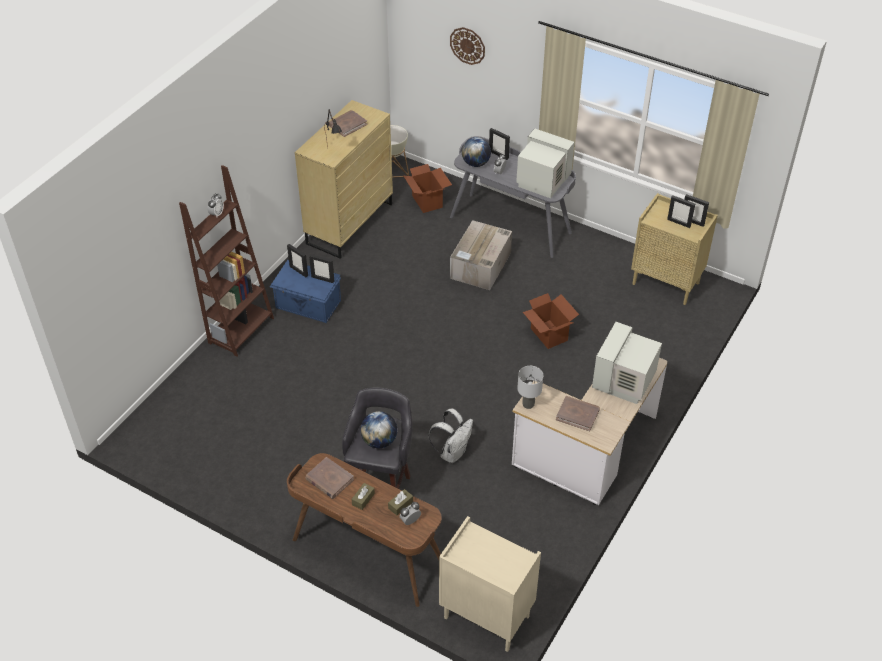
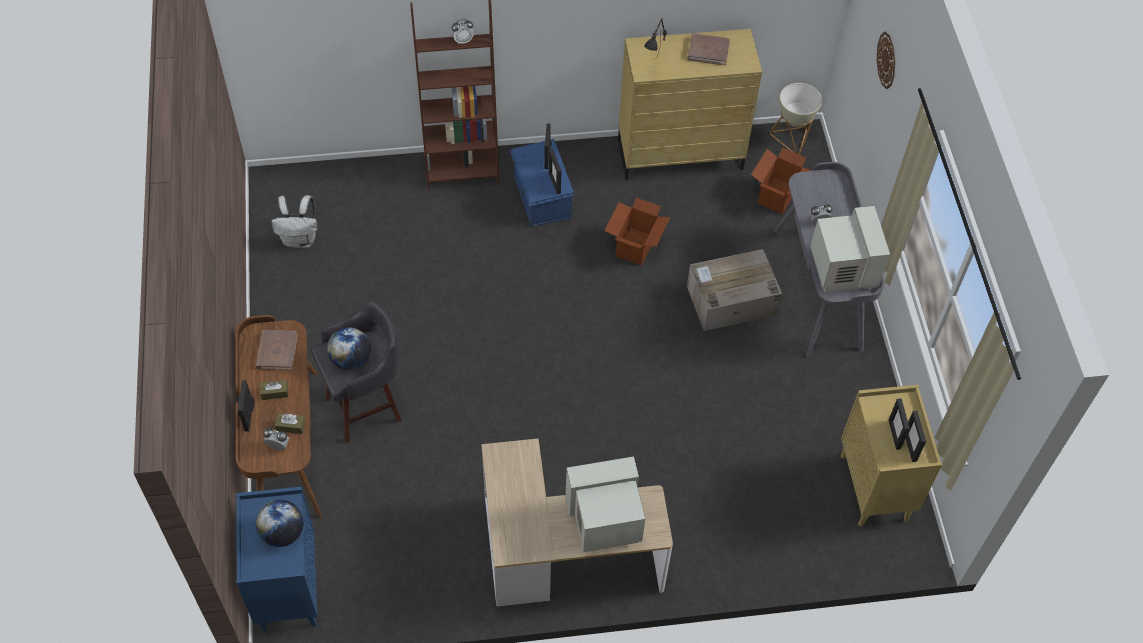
camera: 50 degrees right, 10 degrees up
white backpack [429,408,473,463] -> white backpack moved to [272,195,318,248]
beige cabinet [439,516,541,652] -> blue cabinet [236,487,317,632]
globe [462,137,491,167] -> globe moved to [256,500,304,547]
picture frame [489,128,510,160] -> picture frame moved to [238,381,255,431]
white table lamp [517,366,543,409] -> none
cardboard box [523,293,579,349] -> cardboard box moved to [605,198,670,266]
brown book [556,396,600,431] -> none

